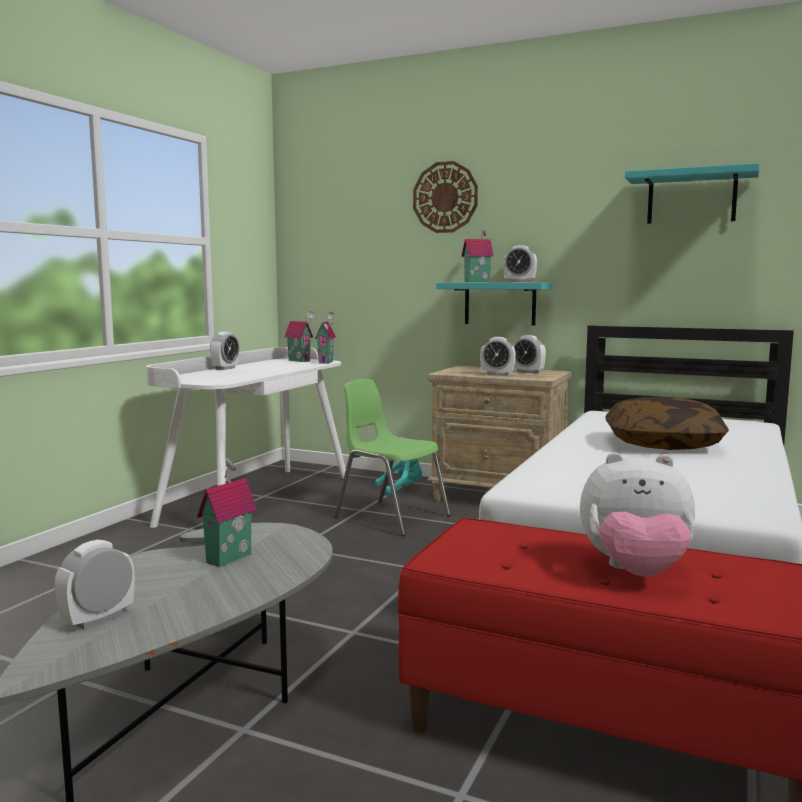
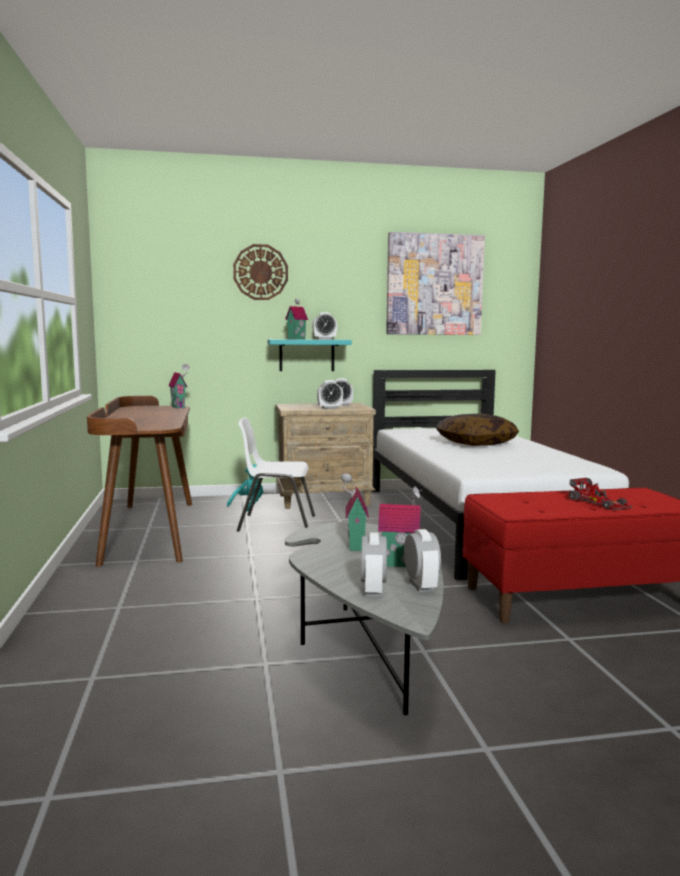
camera: 35 degrees left, 0 degrees up
white desk [146,347,346,528] -> brown desk [87,396,192,567]
alarm clock [210,332,239,370] -> alarm clock moved to [404,529,441,592]
toy house [285,311,314,362] -> toy house moved to [378,486,422,567]
green chair [334,379,450,536] -> white chair [237,418,315,532]
plush toy [580,452,695,577] -> toy car [569,478,632,510]
turquoise shelf [625,163,760,224] -> picture [386,232,485,335]

